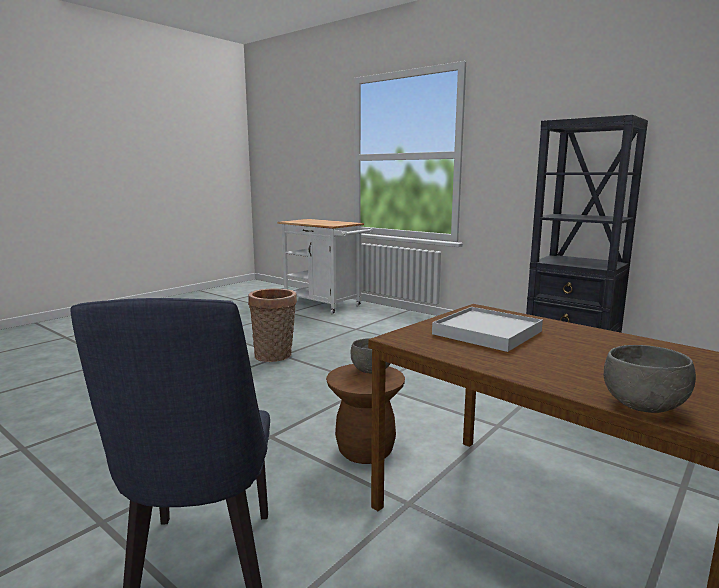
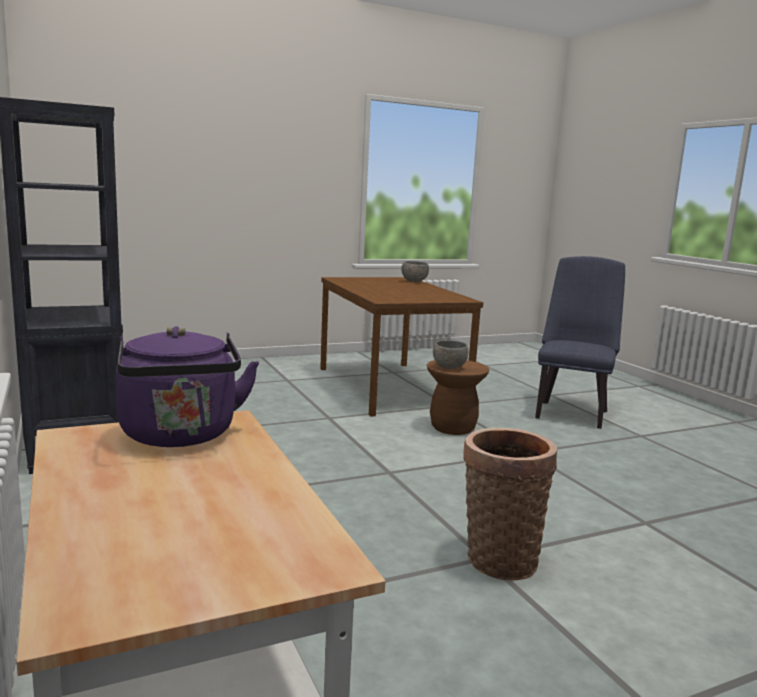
camera: 155 degrees left, 0 degrees up
white tray [432,307,543,352] -> none
none -> purple kettle [116,326,259,447]

